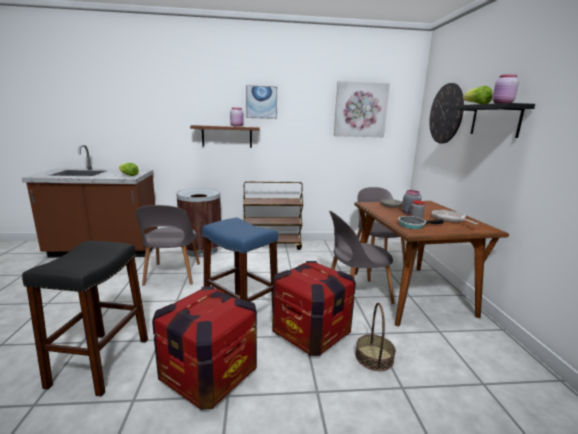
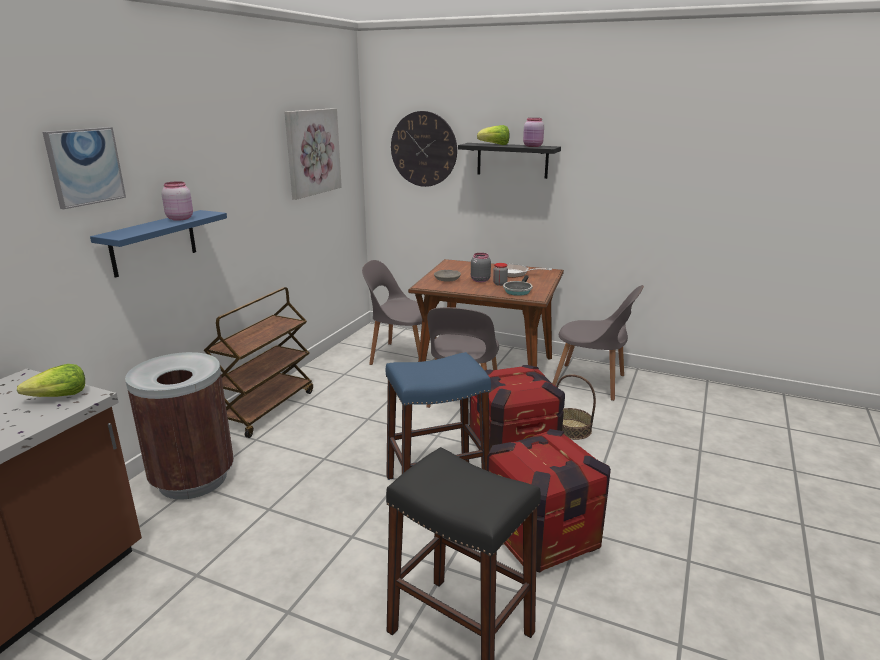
camera: 60 degrees left, 5 degrees up
grey chair [136,205,200,285] -> grey chair moved to [552,285,644,401]
brown shelf [190,125,260,148] -> blue shelf [90,210,227,278]
picture [246,85,277,119] -> picture moved to [43,127,126,209]

